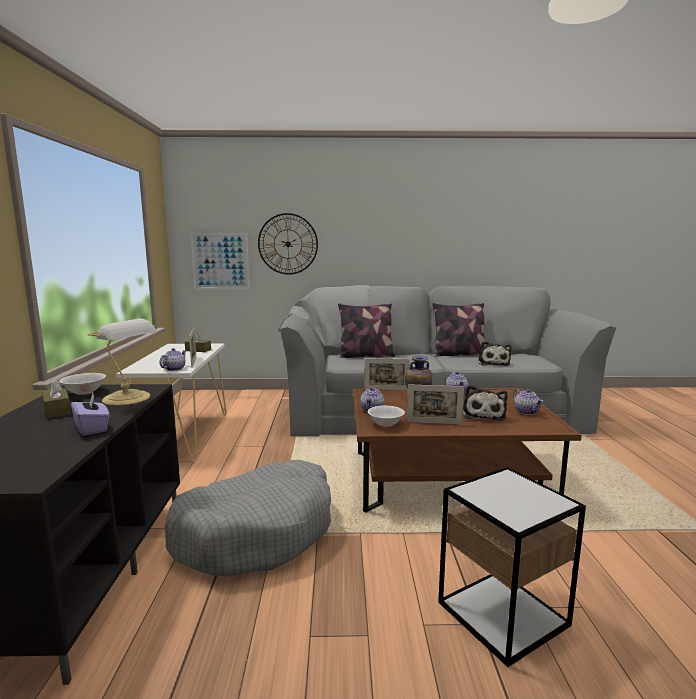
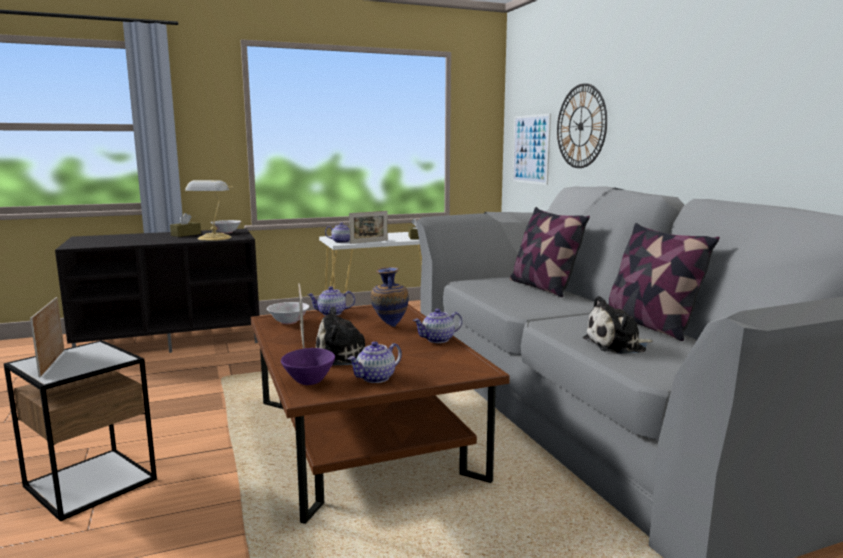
camera: 70 degrees right, 0 degrees up
purple tissue box [71,393,110,436] -> none
grey dog bed [164,460,331,577] -> none
picture frame [364,358,410,390] -> picture frame moved to [30,297,64,378]
none -> purple bowl [281,348,335,385]

